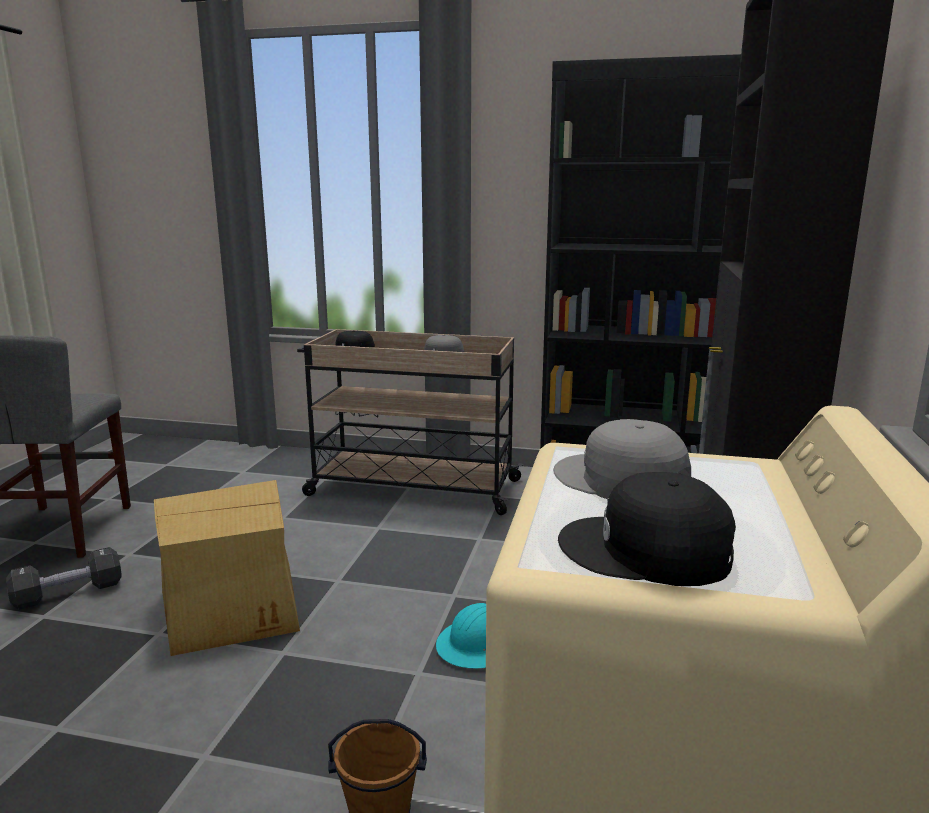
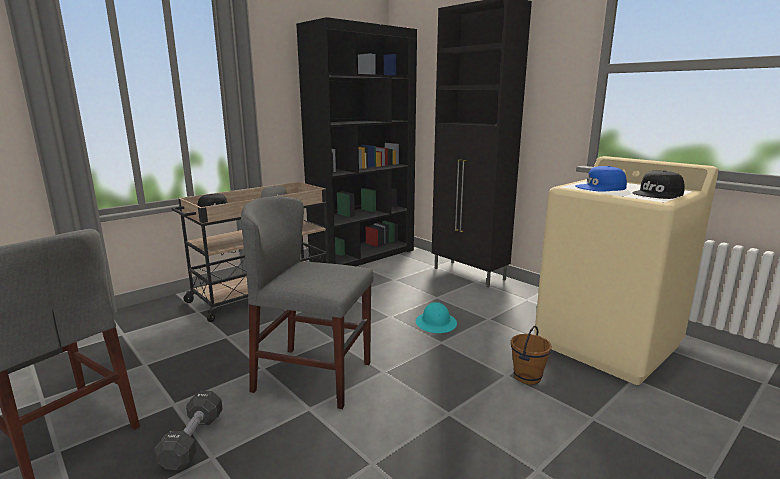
camera: 55 degrees left, 0 degrees up
cardboard box [154,480,300,656] -> grey chair [241,196,374,409]
grey cap [553,419,691,499] -> blue cap [575,166,627,192]

